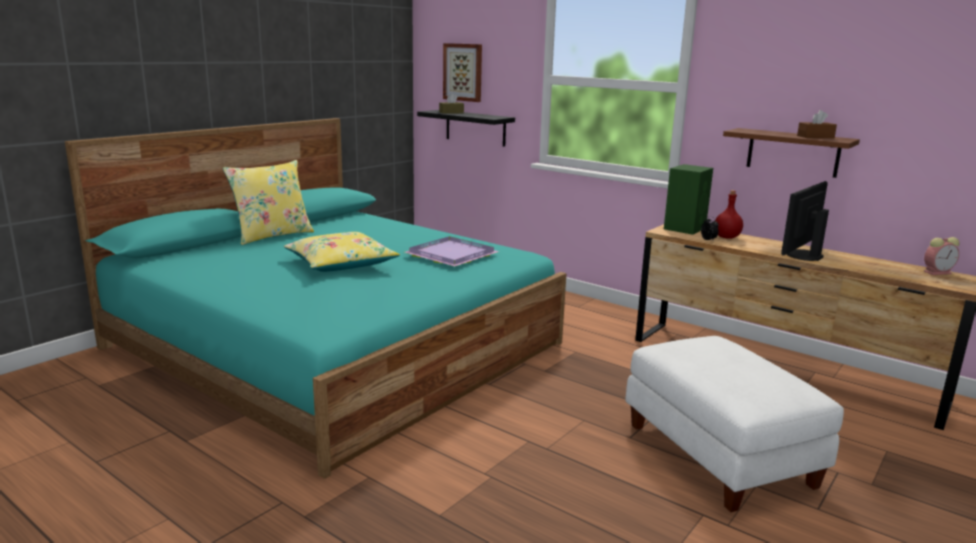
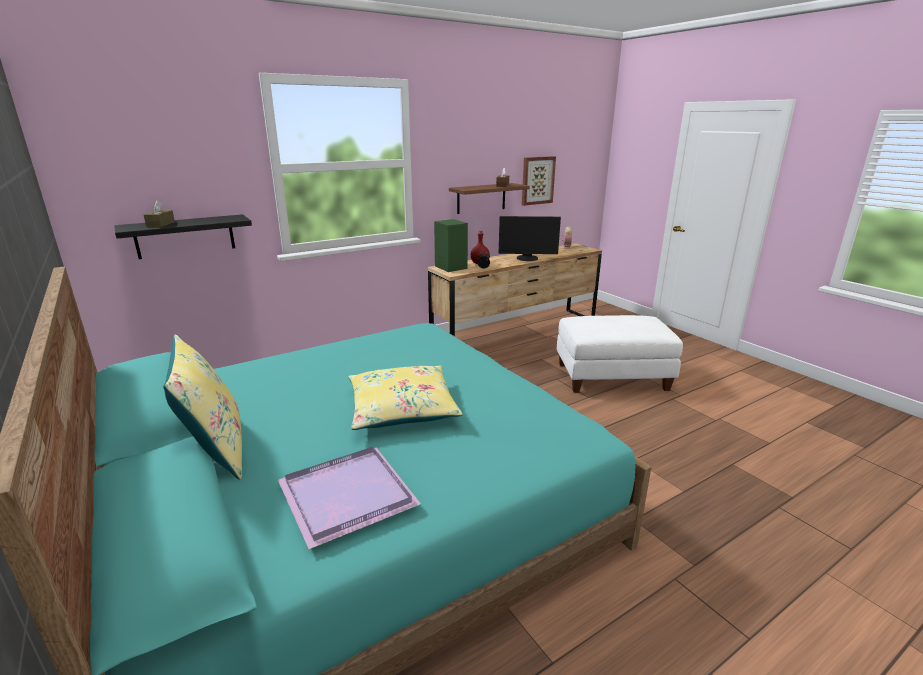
camera: 70 degrees left, 5 degrees up
purple tray [404,236,499,266] -> purple tray moved to [278,447,421,549]
picture [443,43,482,102] -> picture moved to [522,156,556,206]
monitor [781,181,829,261] -> monitor turned 60 degrees counterclockwise [499,216,561,261]

